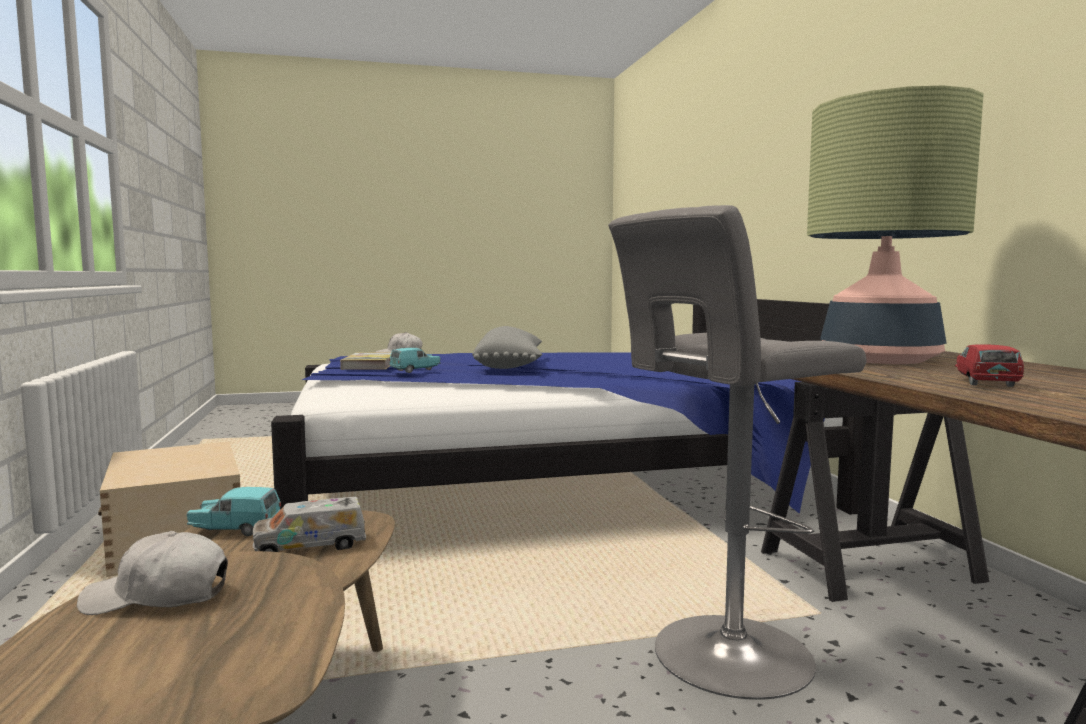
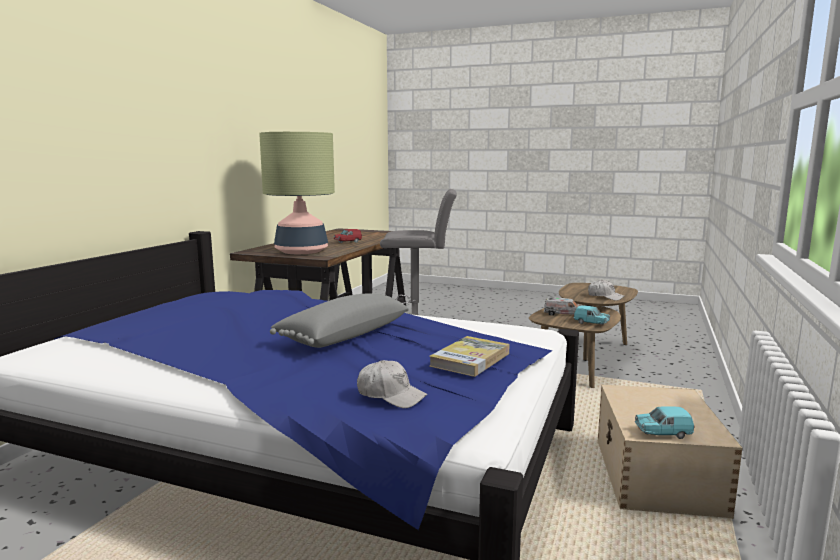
camera: 145 degrees left, 5 degrees up
turquoise toy car [389,348,441,373] -> turquoise toy car moved to [635,406,694,439]

